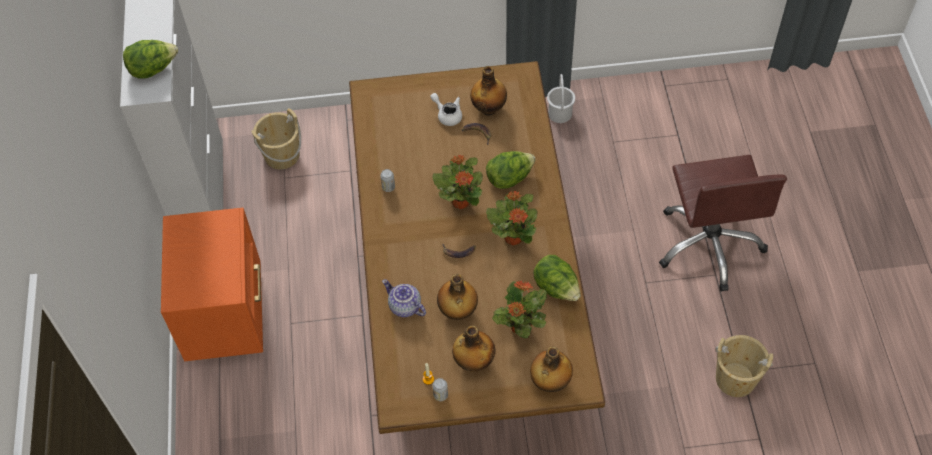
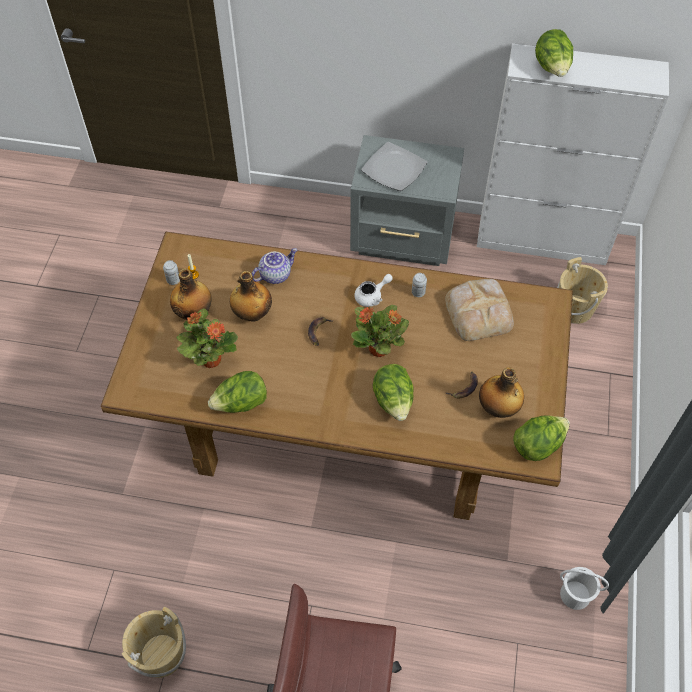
camera: 105 degrees right, 0 degrees up
orange nightstand [161,208,263,361] -> grey nightstand [350,135,464,266]
white teapot [430,93,462,126] -> white teapot moved to [354,274,393,307]
potted plant [486,191,537,245] -> none
bottle [530,347,573,392] -> none
none -> plate [361,142,427,191]
none -> bread [445,279,514,341]
none -> lettuce [513,415,570,461]

